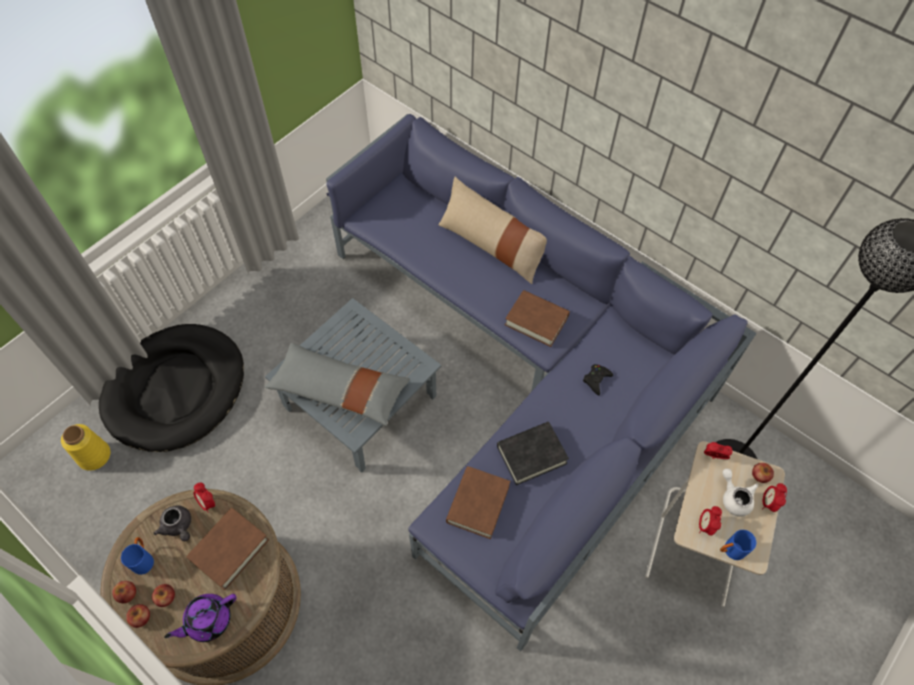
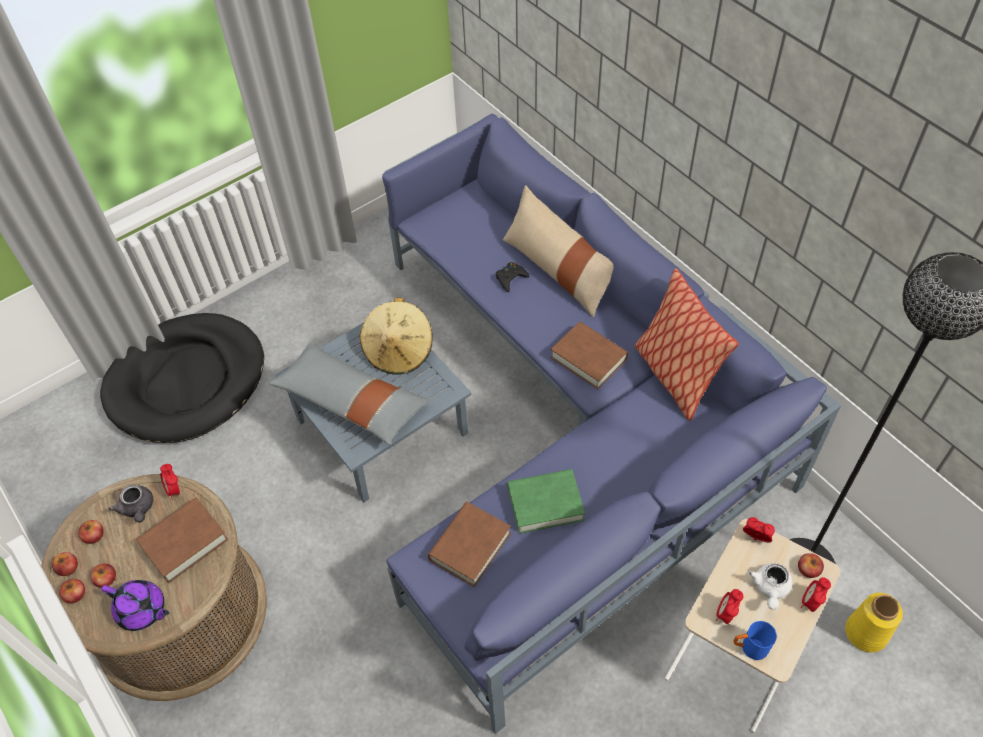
camera: 15 degrees right, 5 degrees down
yellow vase [61,424,110,471] -> yellow vase moved to [845,593,903,652]
blue mug [121,537,154,575] -> apple [78,520,104,544]
purple teapot [164,594,237,642] -> purple teapot turned 135 degrees counterclockwise [101,580,169,631]
black book [497,422,569,485] -> green book [507,469,585,534]
black game controller [583,364,613,395] -> black game controller moved to [496,262,529,292]
white teapot [722,469,758,517] -> white teapot turned 150 degrees counterclockwise [749,563,792,610]
none -> beige hat [360,298,432,375]
none -> pillow [635,268,738,421]

